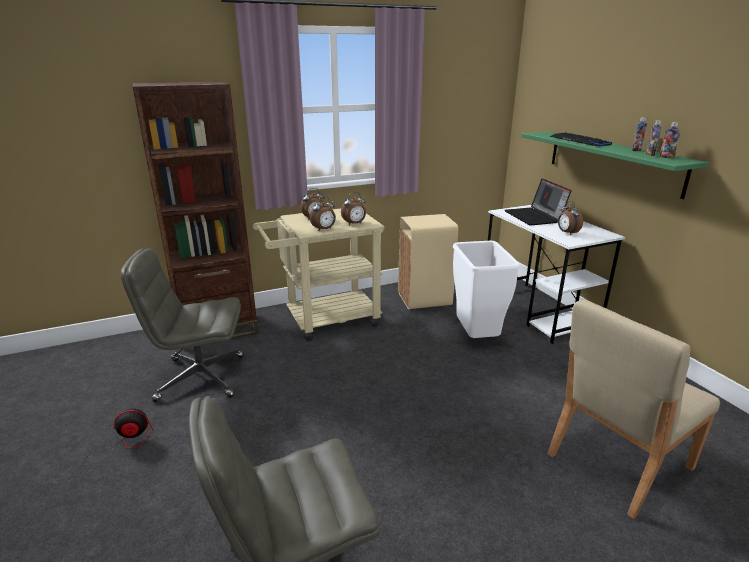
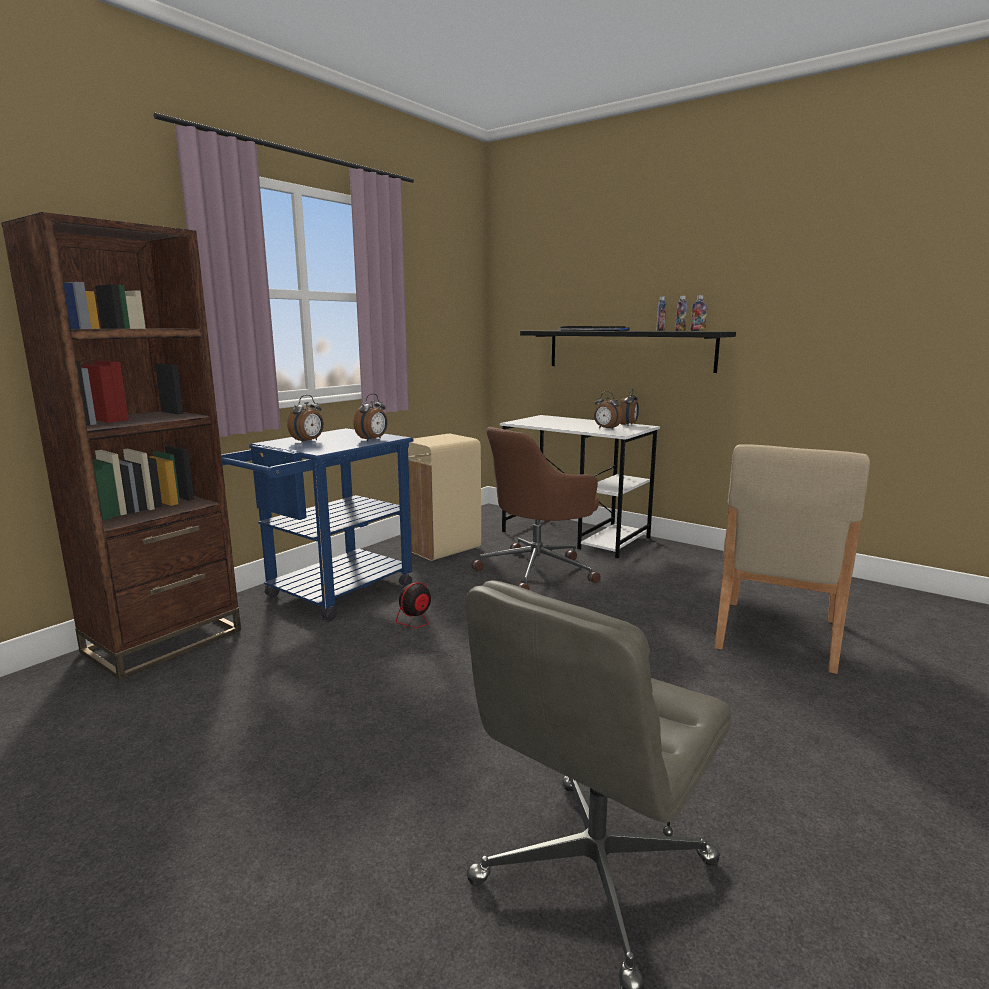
camera: 30 degrees left, 10 degrees down
fan [80,409,153,498] -> fan moved to [385,582,453,657]
grey office chair [121,248,244,402] -> none
beige cart [253,208,384,342] -> blue cart [221,428,413,621]
alarm clock [309,196,336,230] -> alarm clock moved to [620,389,639,426]
white trash can [453,241,520,338] -> brown office chair [471,427,600,590]
laptop [505,179,571,226] -> none
green shelf [521,131,709,199] -> black shelf [520,331,736,373]

